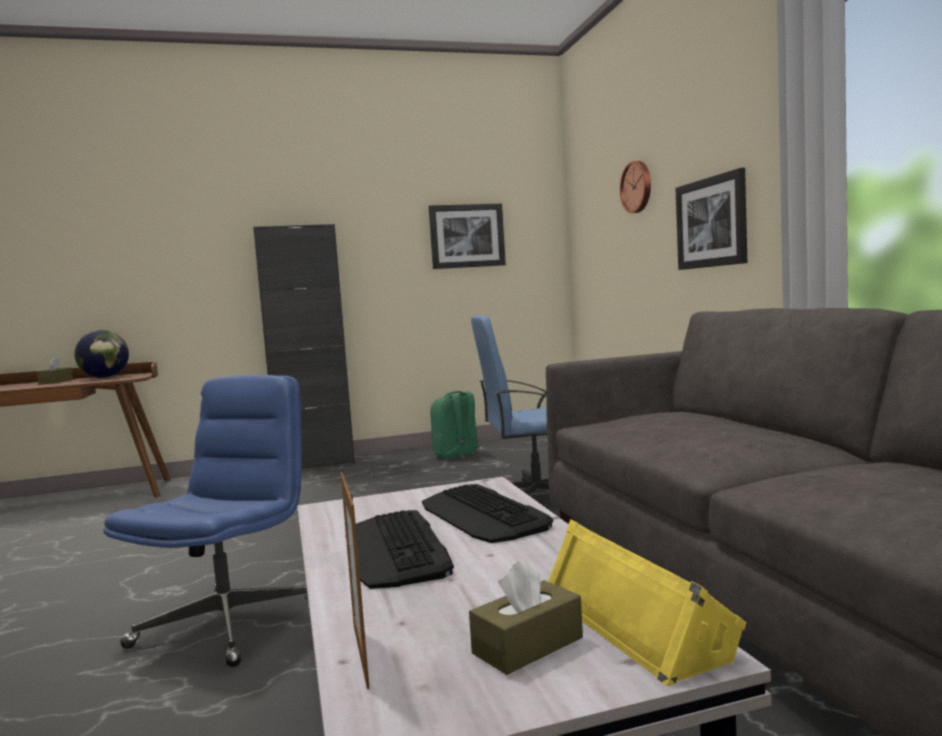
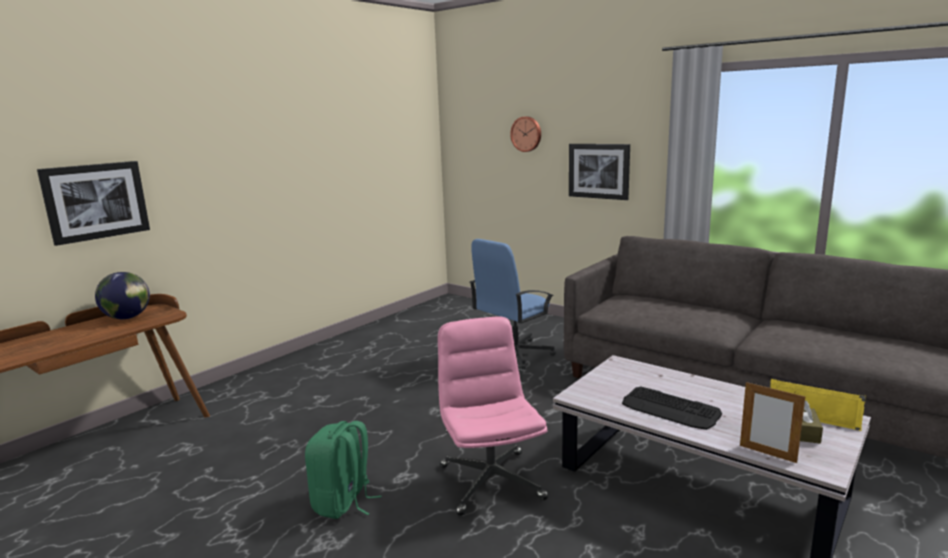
camera: 35 degrees left, 10 degrees up
brown tissue box [37,357,73,384] -> none
blue office chair [103,375,308,667] -> pink office chair [438,316,548,516]
black cabinet [253,224,355,469] -> none
keyboard [422,484,553,543] -> none
picture [429,204,506,269] -> picture moved to [37,161,150,246]
green backpack [430,391,482,459] -> green backpack moved to [305,421,382,519]

